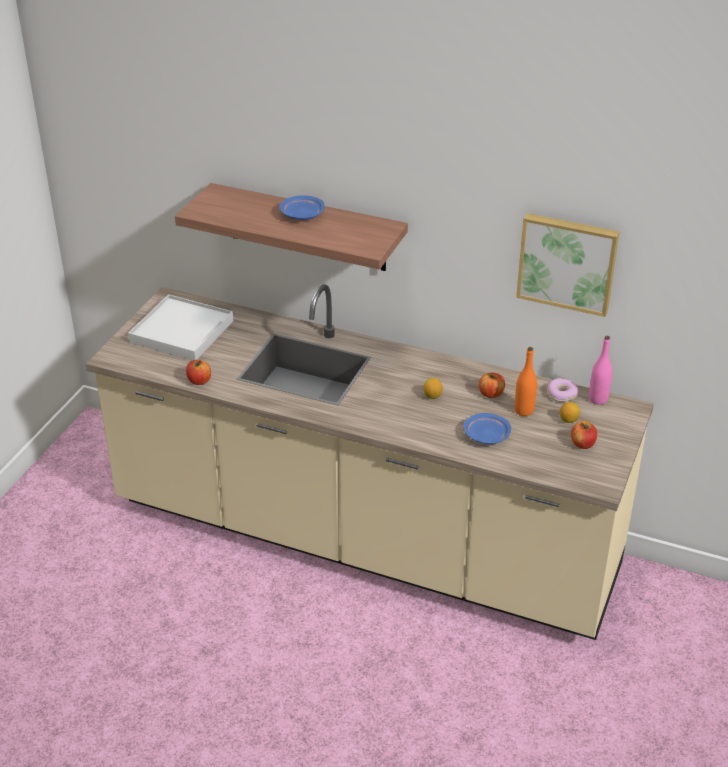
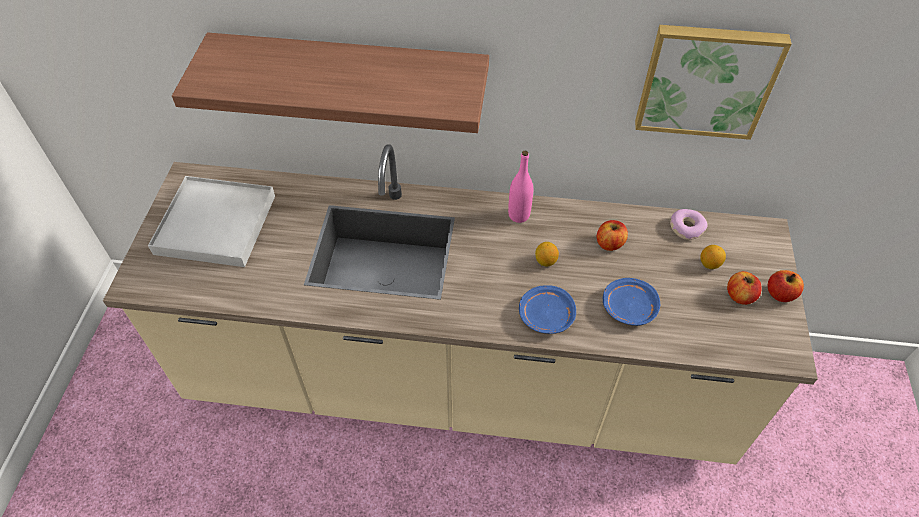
camera: 15 degrees left, 15 degrees up
apple [186,360,211,385] -> apple moved to [767,270,804,302]
blue plate [279,195,325,220] -> blue plate moved to [519,285,576,334]
orange bottle [515,347,537,416] -> none
pink bottle [589,336,612,405] -> pink bottle moved to [508,151,533,223]

